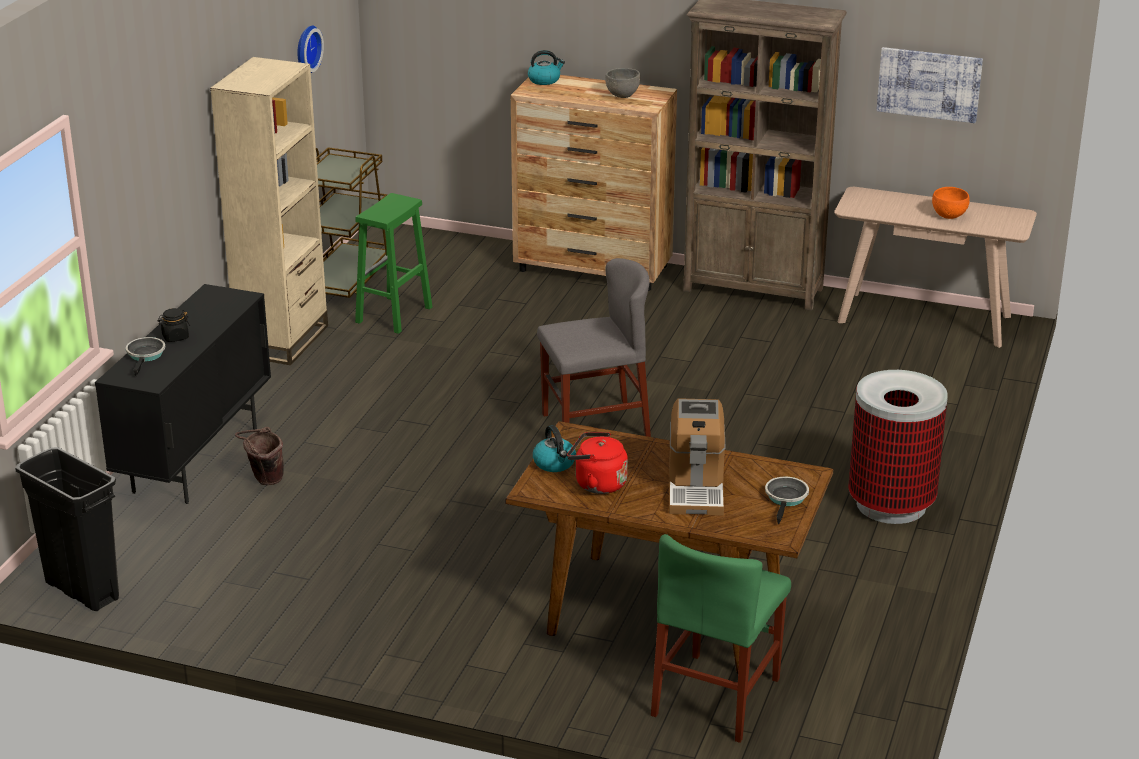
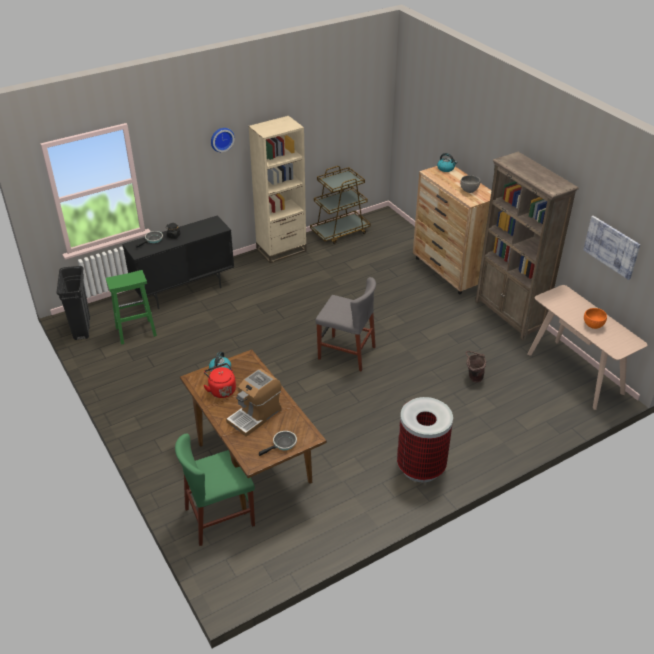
camera: 40 degrees right, 10 degrees up
brown bucket [235,427,284,485] -> brown bucket moved to [466,351,486,383]
wall clock [297,26,324,73] -> wall clock moved to [211,128,235,152]
green stool [355,193,432,334] -> green stool moved to [106,270,157,345]

